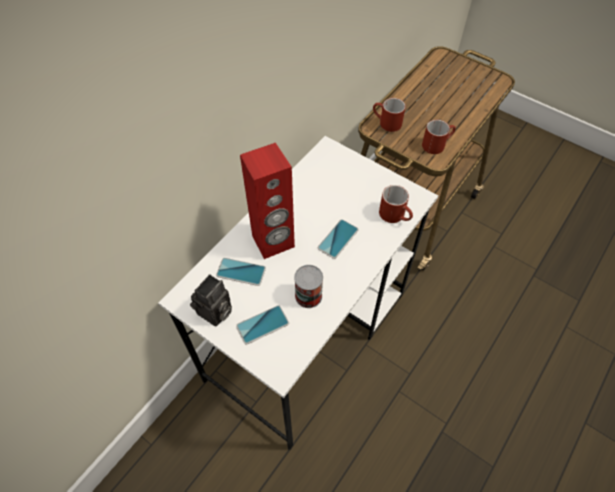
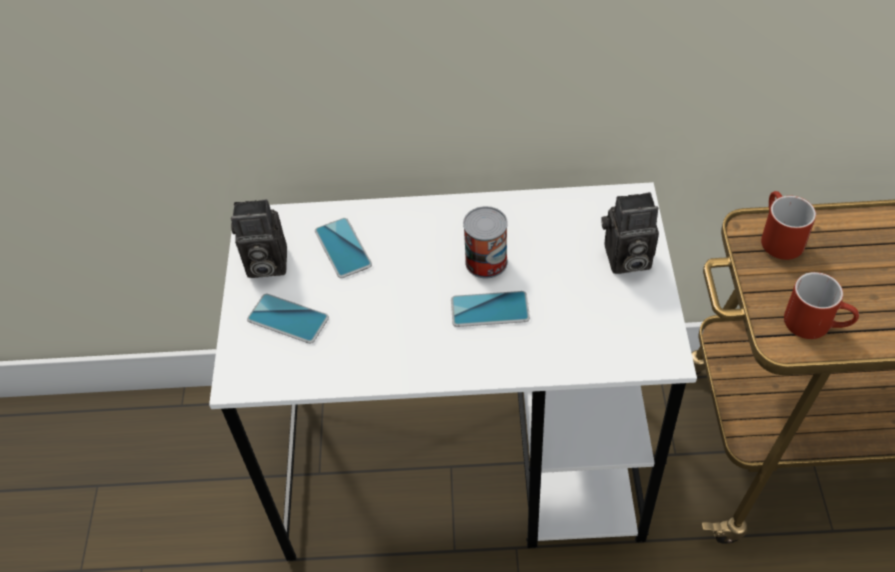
camera: 55 degrees right, 5 degrees down
red speaker [240,143,295,259] -> none
can [294,265,323,308] -> can moved to [463,206,508,278]
red mug [379,185,413,223] -> none
none -> camera [601,192,659,274]

